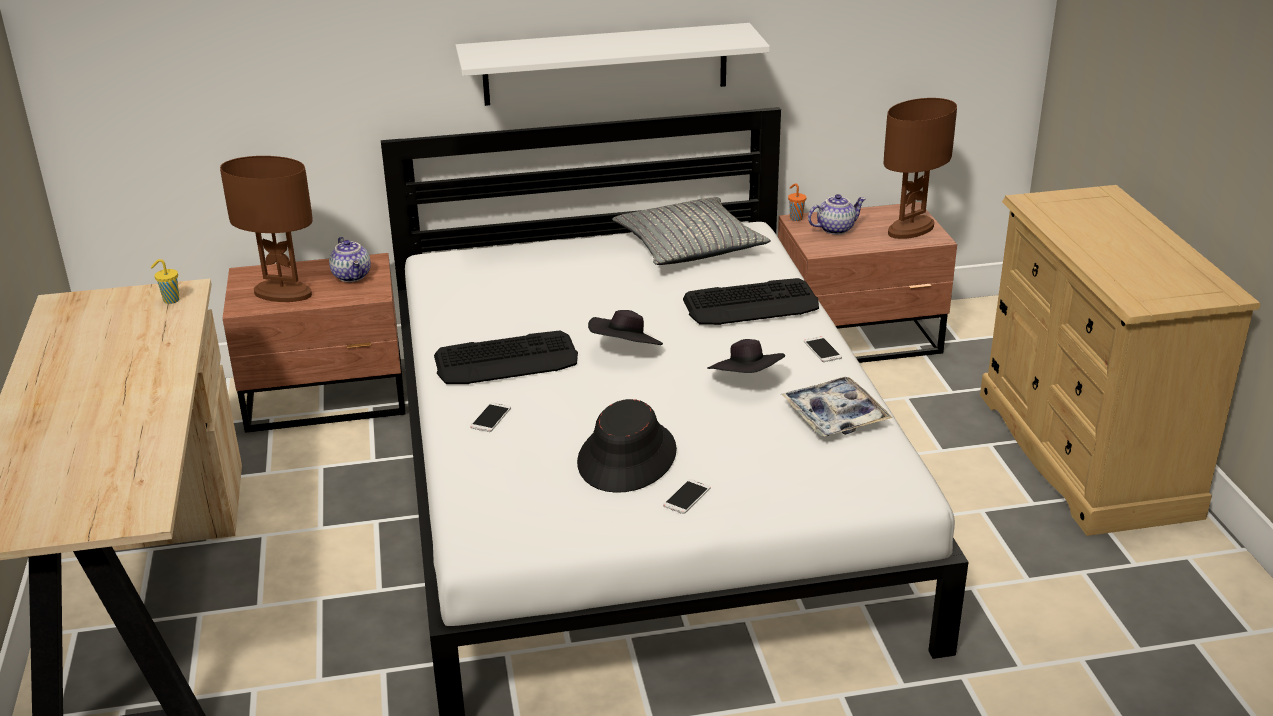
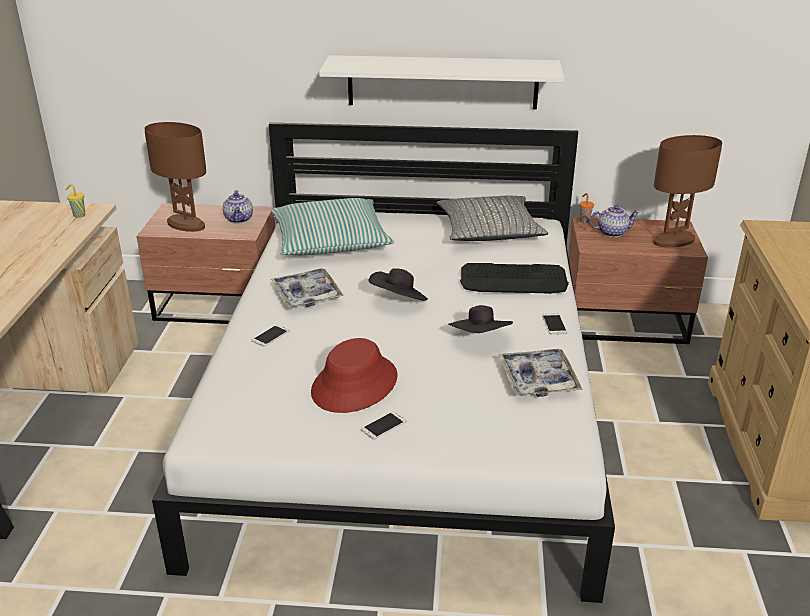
camera: 15 degrees right, 0 degrees up
keyboard [434,330,578,384] -> tray [271,268,344,308]
black hat [577,399,677,493] -> red hat [311,338,398,413]
none -> pillow [271,198,394,255]

